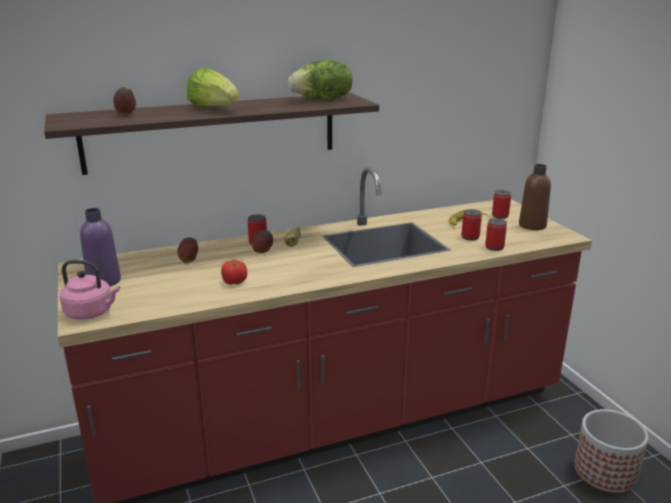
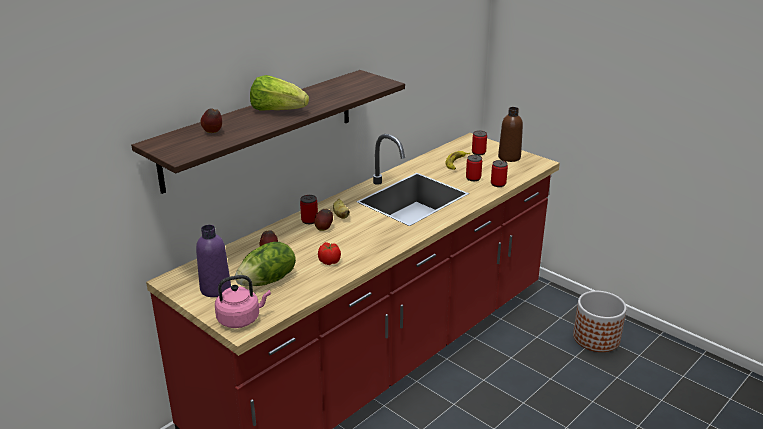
camera: 25 degrees left, 5 degrees up
lettuce [288,60,353,100] -> lettuce moved to [235,242,296,286]

